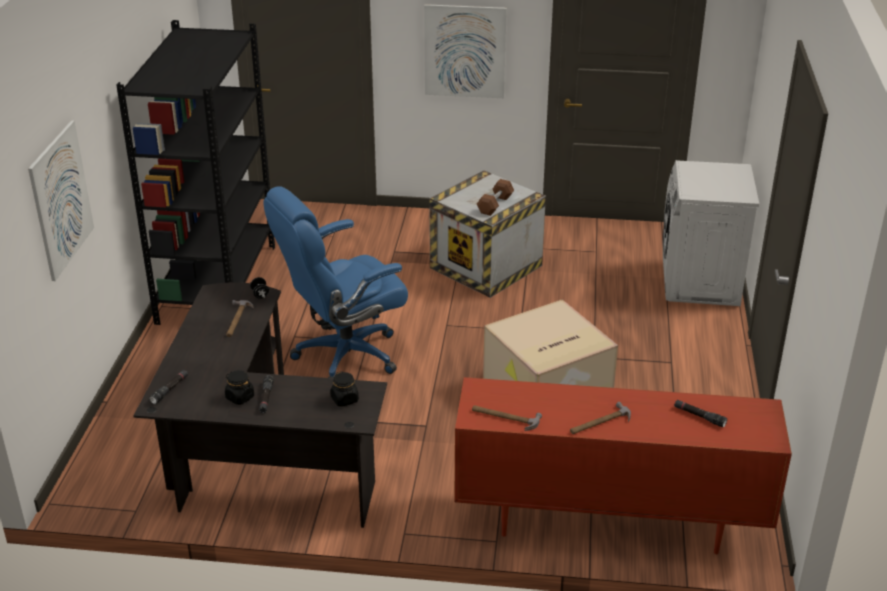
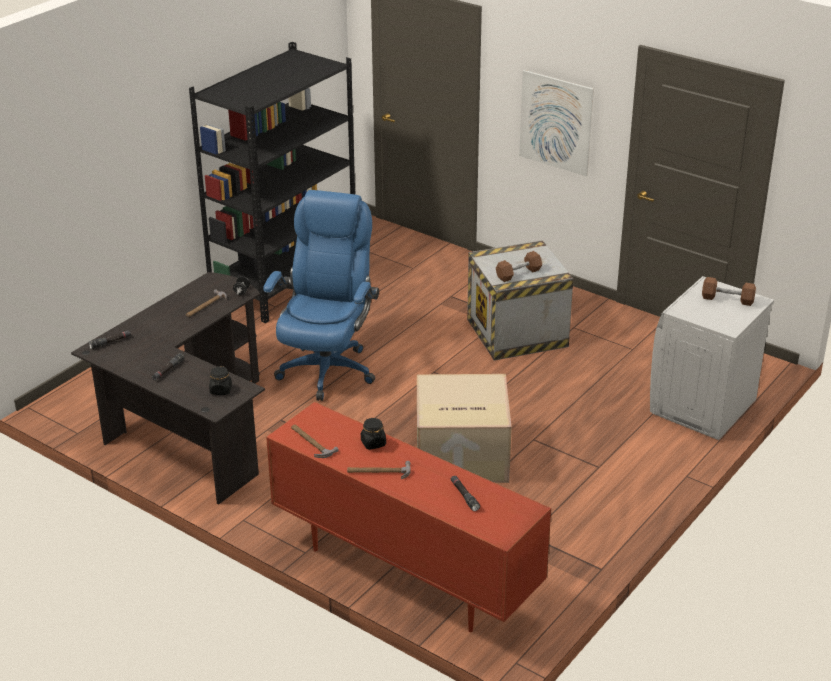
camera: 30 degrees right, 0 degrees up
picture [28,121,94,281] -> none
black jar [225,370,254,405] -> black jar moved to [361,418,386,450]
blue office chair [263,186,408,378] -> blue office chair turned 105 degrees clockwise [263,190,379,401]
none -> brown dumbbell [702,277,756,306]

